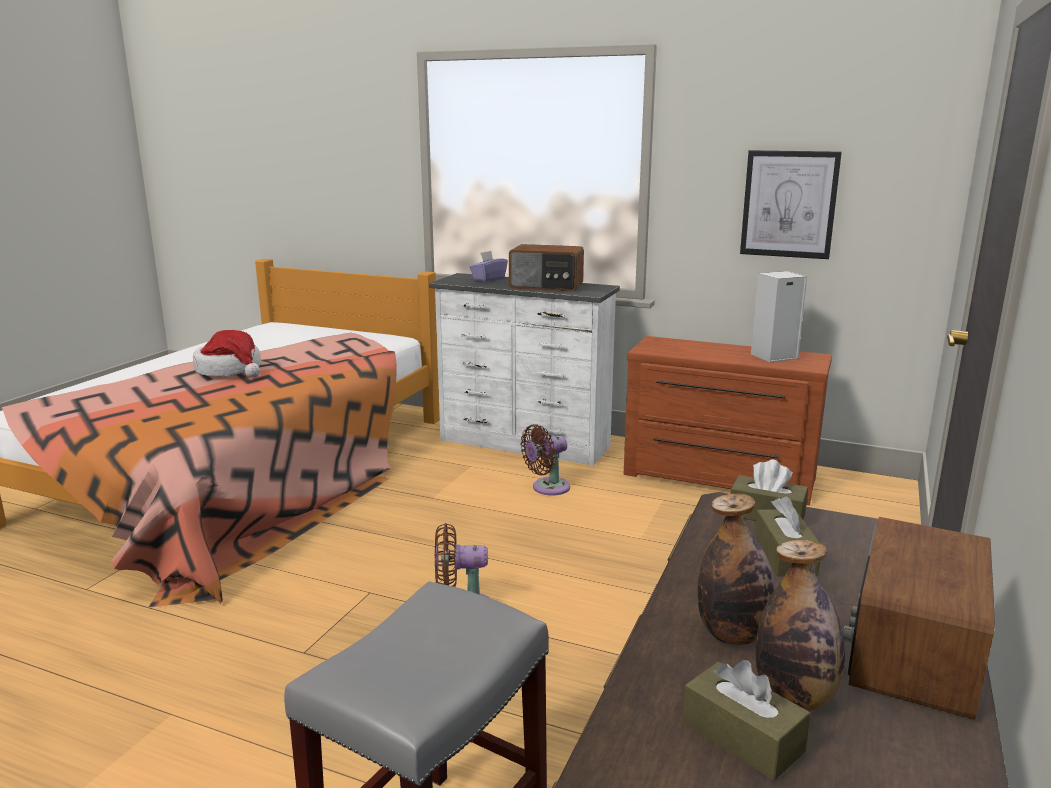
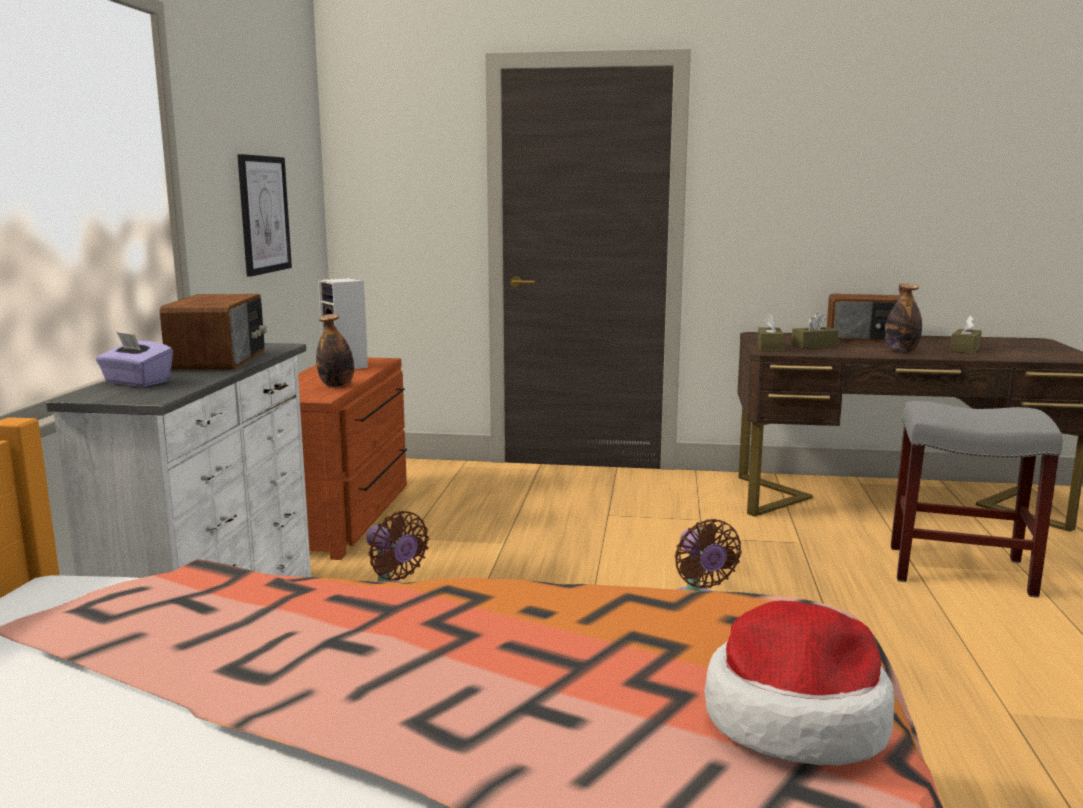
camera: 105 degrees left, 5 degrees down
hat [193,330,261,378] -> hat moved to [704,601,894,765]
bottle [755,540,845,711] -> bottle moved to [316,314,354,387]

